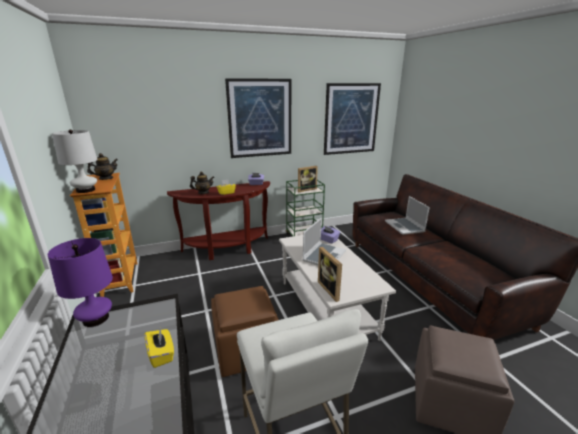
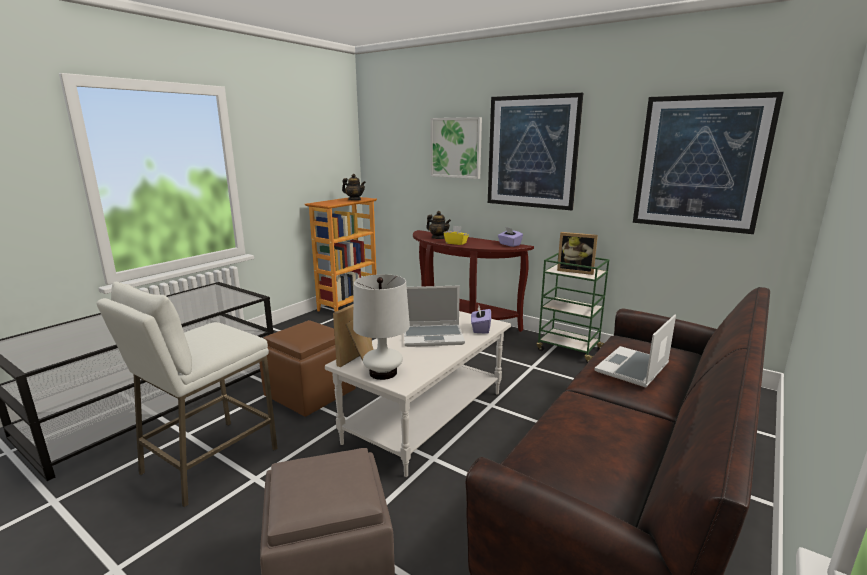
camera: 55 degrees right, 5 degrees down
purple table lamp [48,238,113,327] -> none
white table lamp [52,130,97,193] -> white table lamp moved to [353,274,410,380]
yellow tissue box [145,327,174,368] -> none
none -> picture [431,117,482,179]

